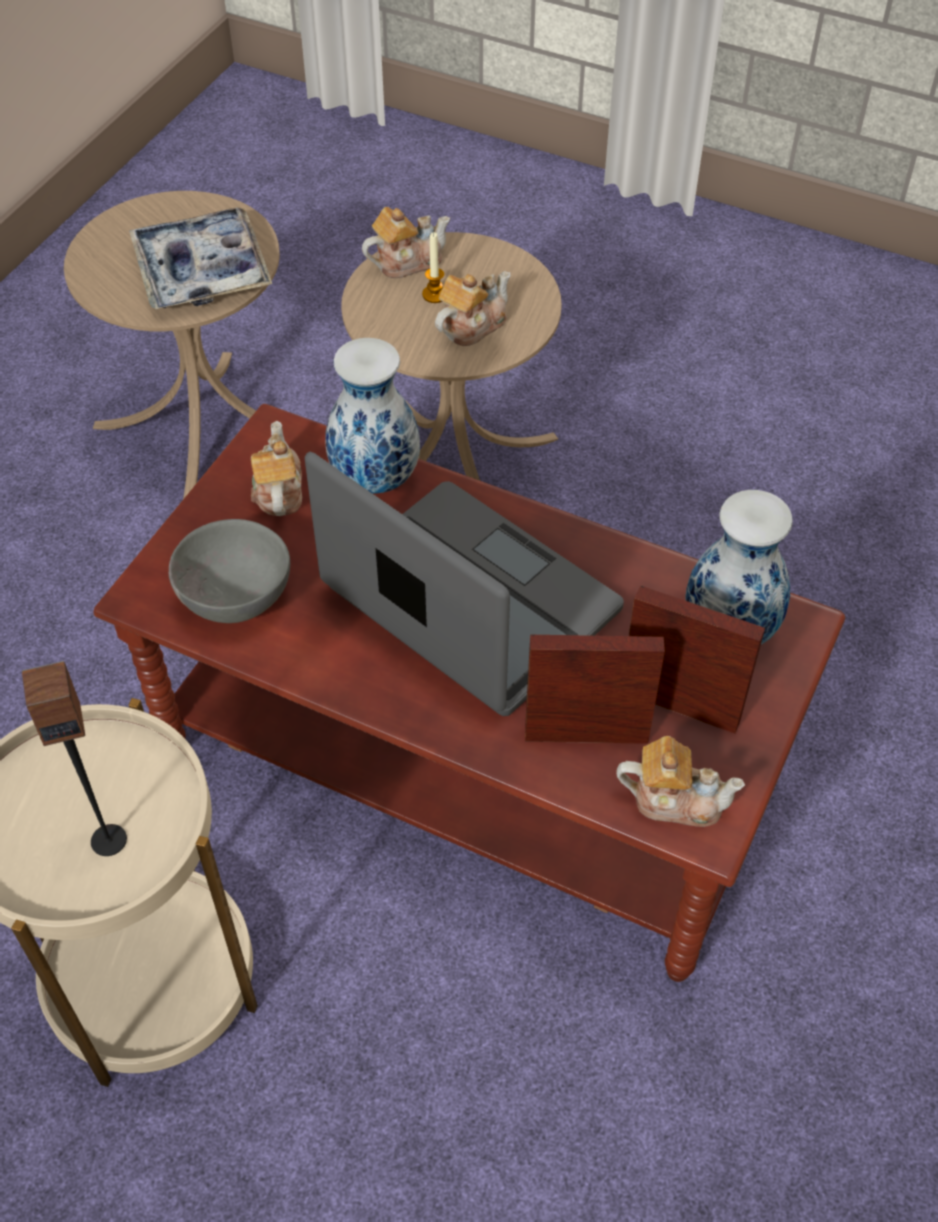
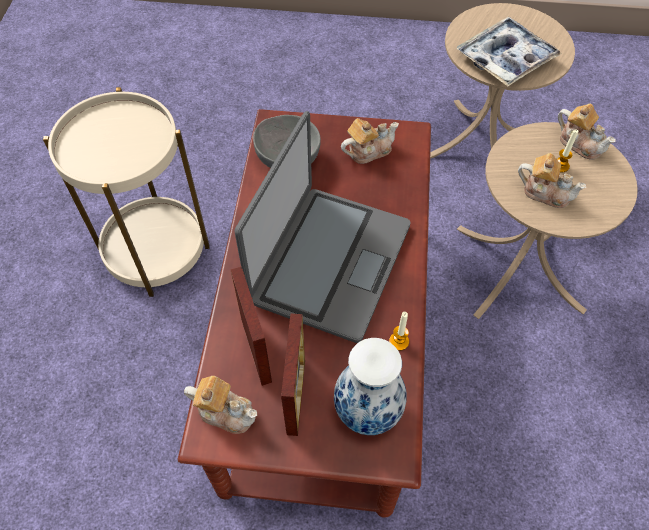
camera: 70 degrees right, 5 degrees up
speaker [22,661,127,856] -> none
vase [326,338,420,494] -> none
teapot [616,736,745,827] -> teapot turned 60 degrees counterclockwise [184,376,257,434]
none -> candle [389,312,409,351]

